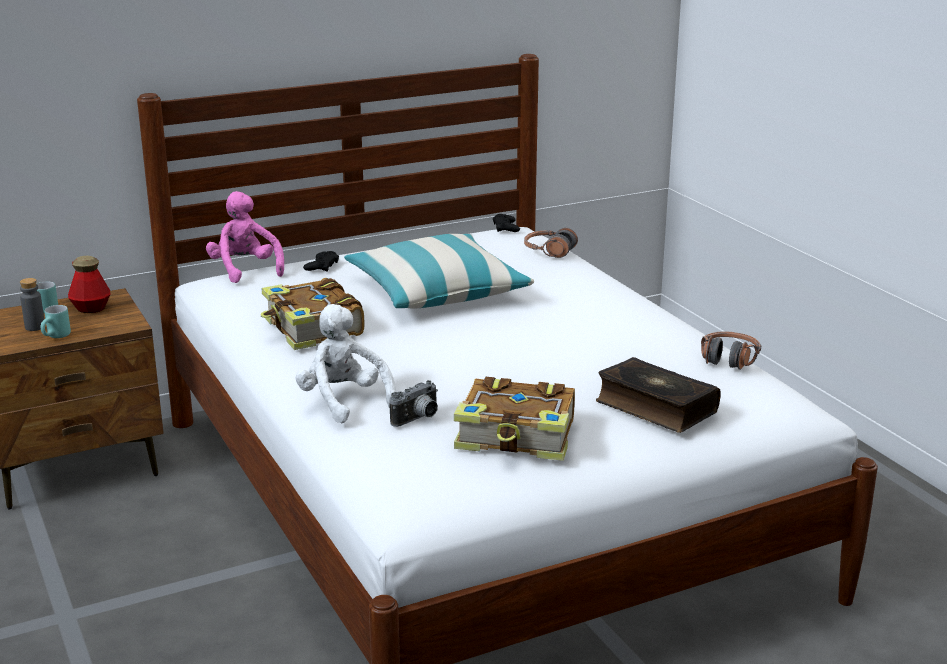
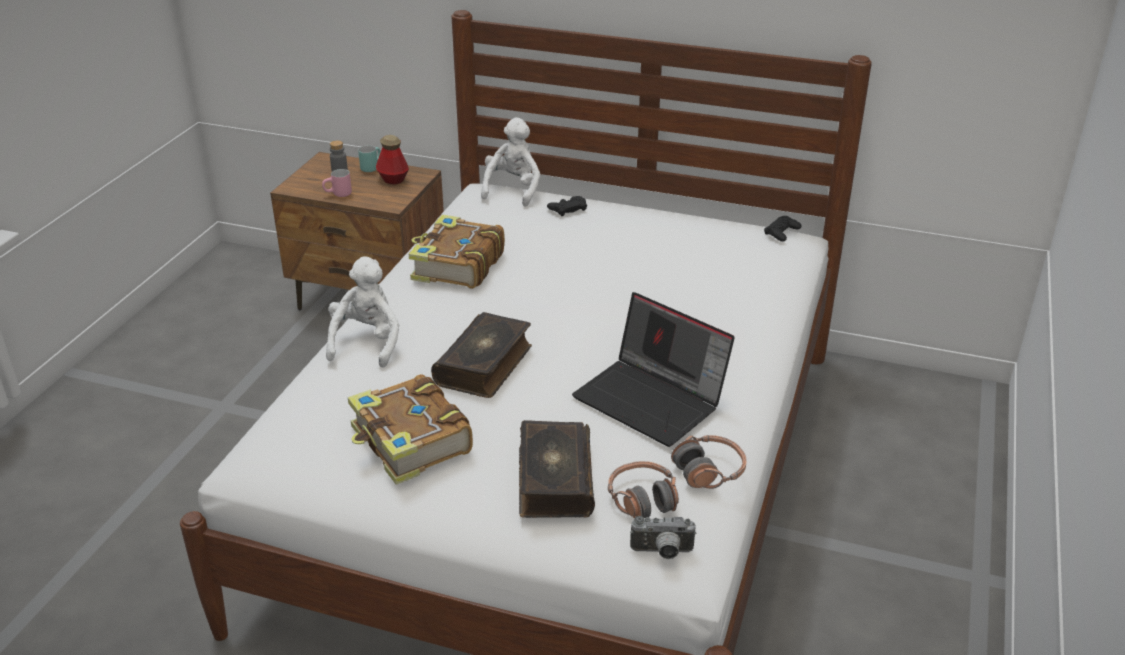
camera: 45 degrees right, 10 degrees up
turquoise mug [41,305,71,338] -> pink mug [322,169,352,197]
pink plush toy [206,191,284,283] -> white plush toy [481,117,540,207]
pillow [344,234,534,309] -> none
camera [389,380,438,427] -> camera moved to [630,516,697,559]
headphones [524,228,578,258] -> headphones moved to [608,461,679,518]
none -> book [431,312,532,398]
none -> laptop [572,292,735,447]

